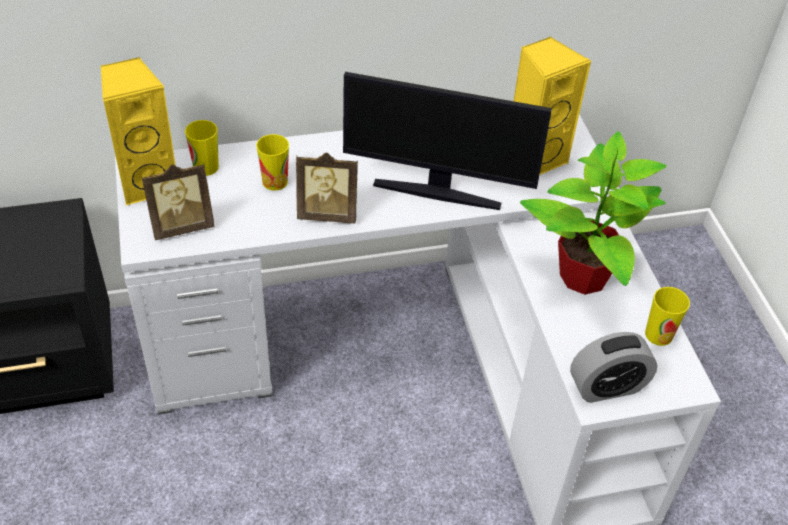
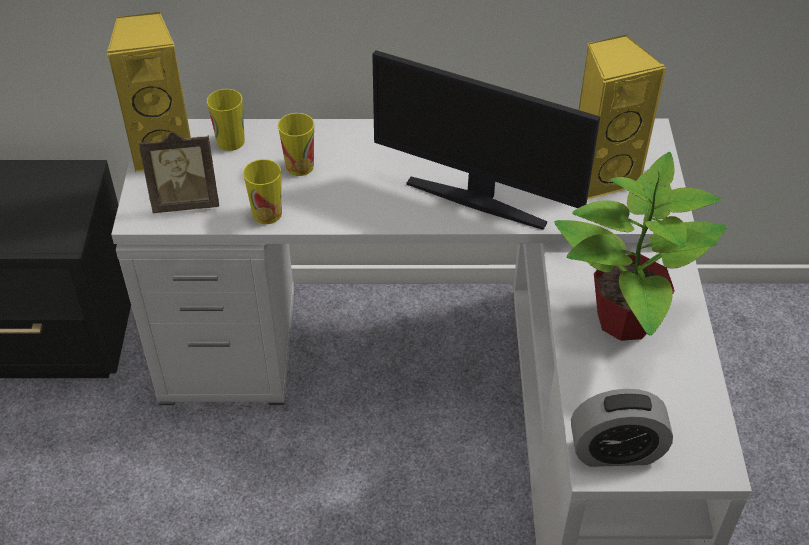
camera: 15 degrees right, 0 degrees up
picture frame [296,152,358,224] -> none
cup [645,287,690,346] -> cup moved to [243,159,282,224]

